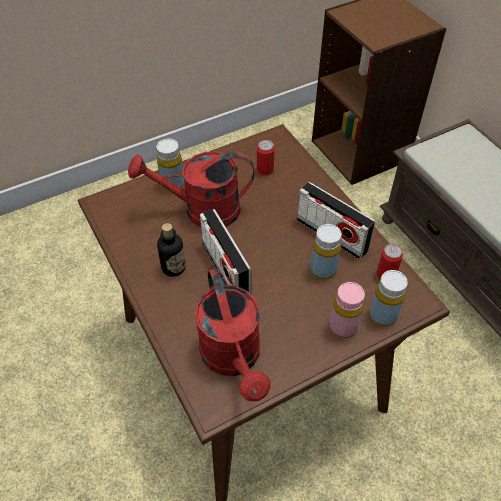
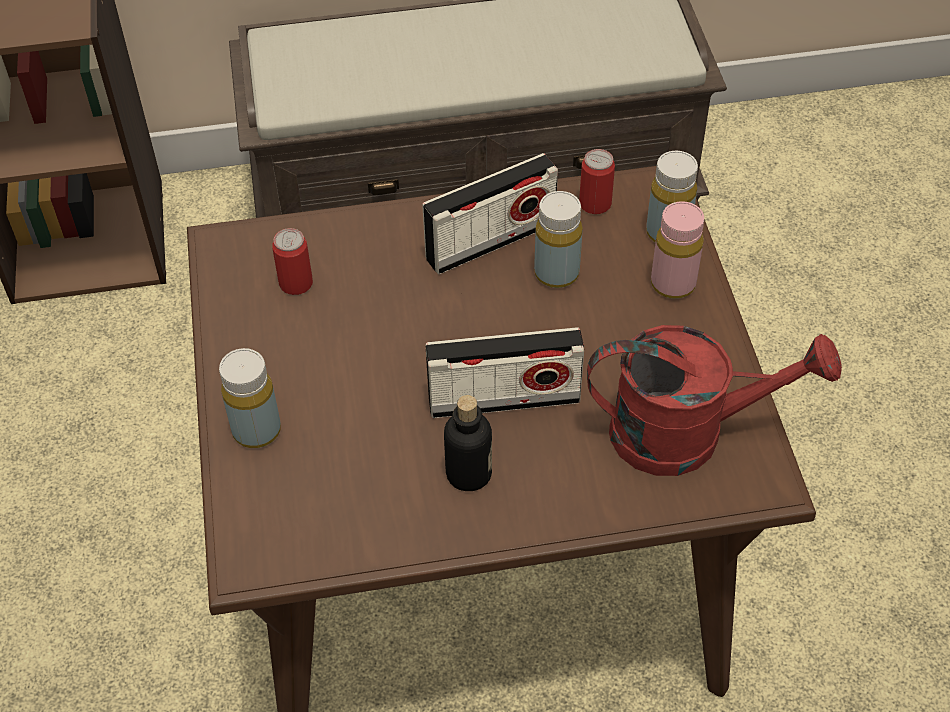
camera: 70 degrees left, 0 degrees up
red watering can [128,151,254,227] -> none

